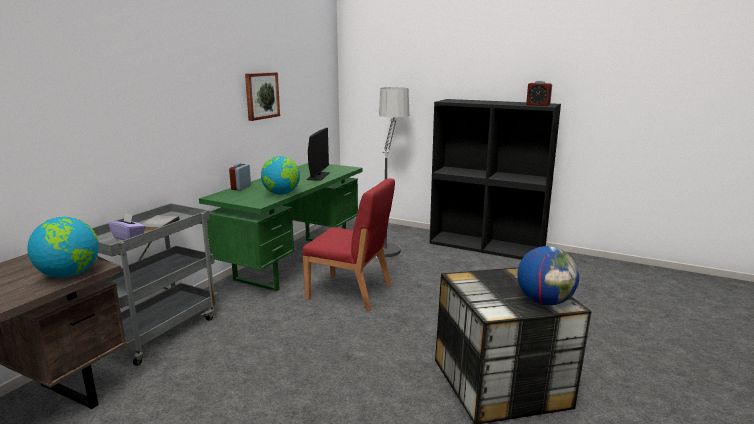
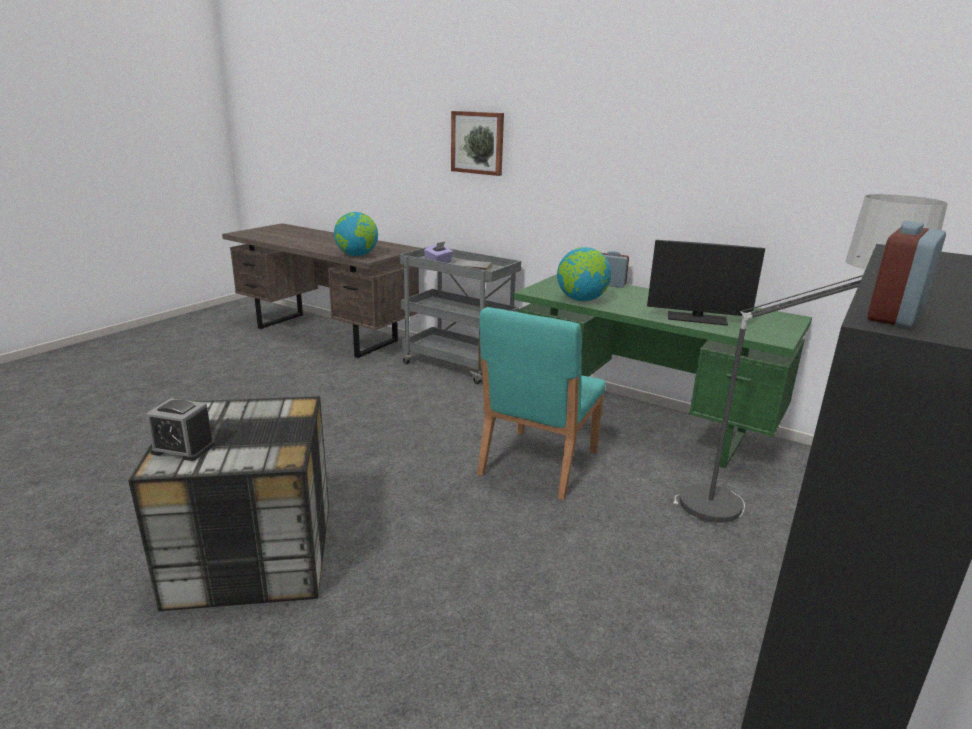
camera: 95 degrees right, 5 degrees up
picture [245,72,280,121] -> picture moved to [451,111,504,176]
red chair [302,178,395,311] -> turquoise chair [477,307,606,500]
globe [517,246,579,305] -> alarm clock [146,398,215,461]

